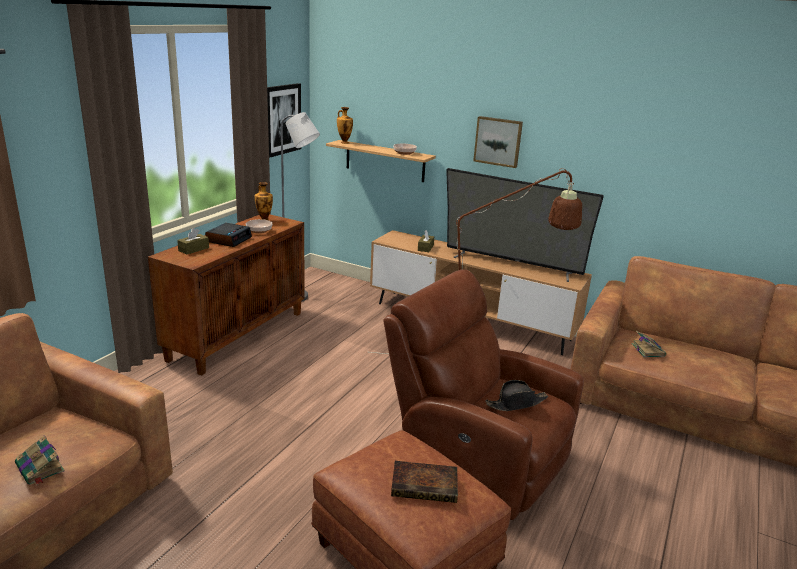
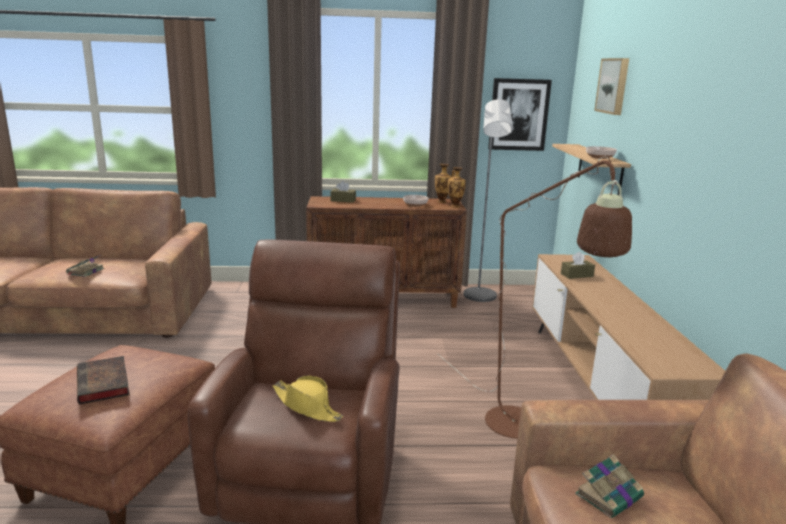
camera: 60 degrees right, 5 degrees down
alarm clock [205,223,252,247] -> none
vase [337,107,353,144] -> vase moved to [448,167,466,208]
television [446,168,604,282] -> none
picture [473,116,523,168] -> picture moved to [594,58,629,115]
black hat [485,380,548,411] -> yellow hat [273,375,343,422]

